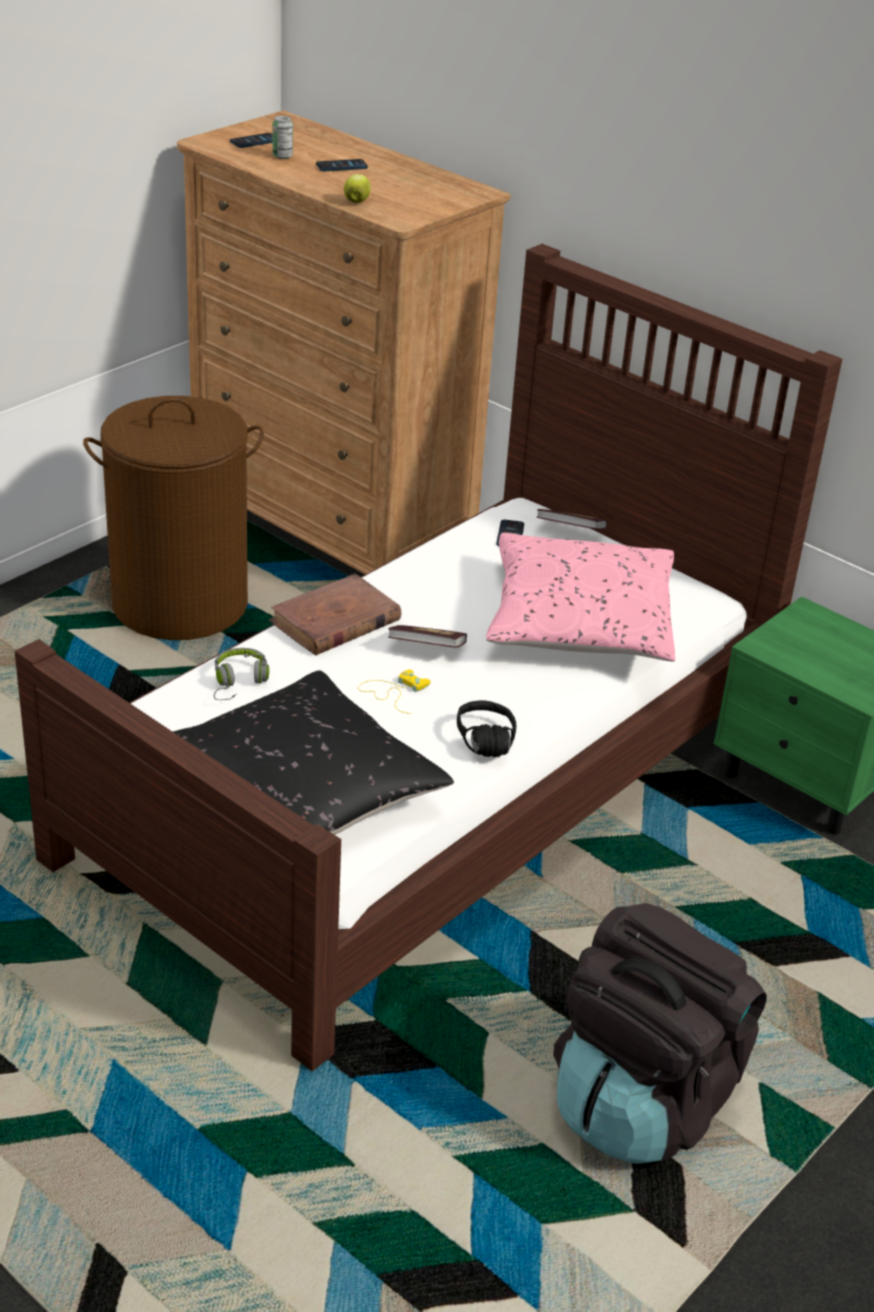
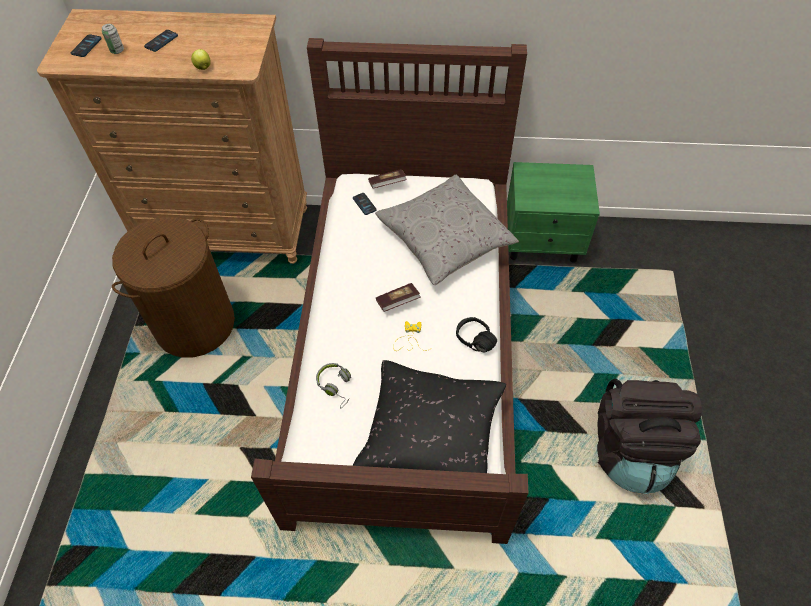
camera: 35 degrees left, 20 degrees up
brown book [269,574,401,656] -> none
pink pillow [486,533,675,662] -> grey pillow [375,174,519,285]

